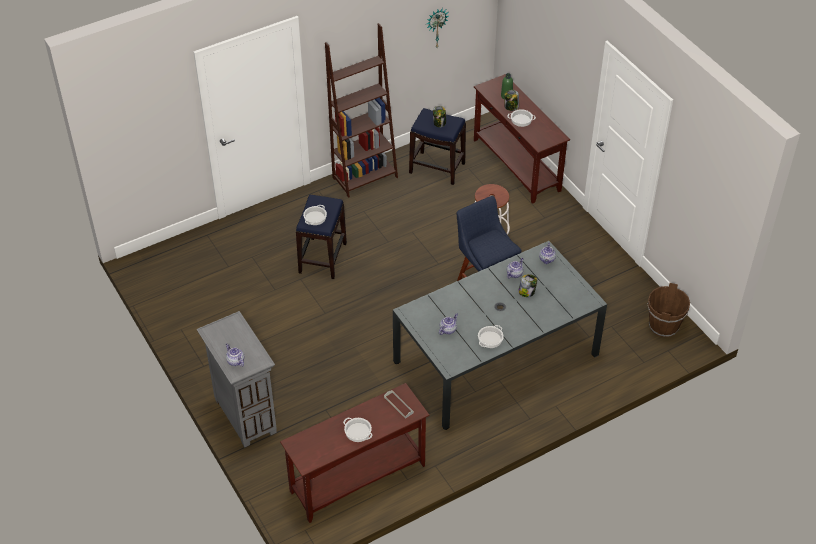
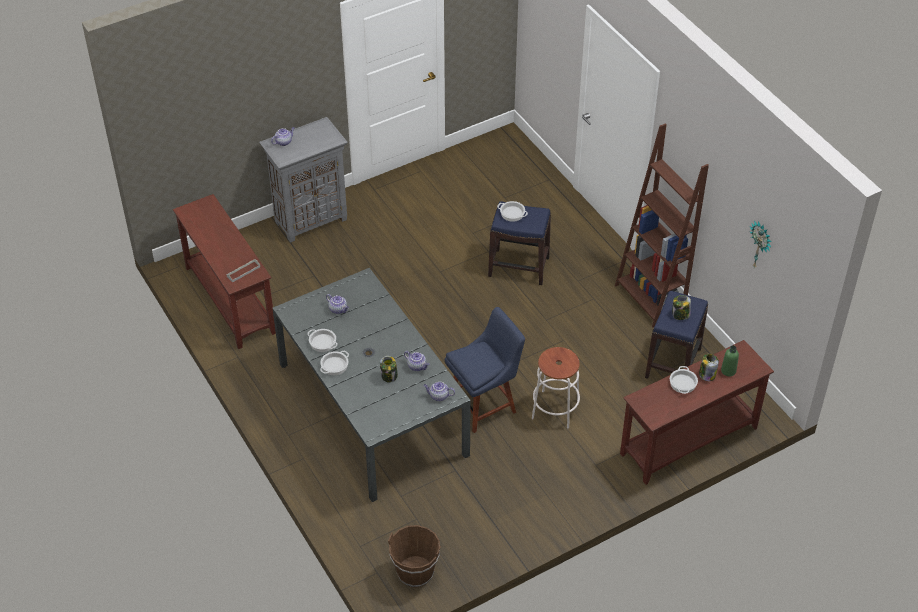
camera: 90 degrees right, 0 degrees up
cooking pot [343,417,372,442] -> cooking pot moved to [320,350,349,375]

